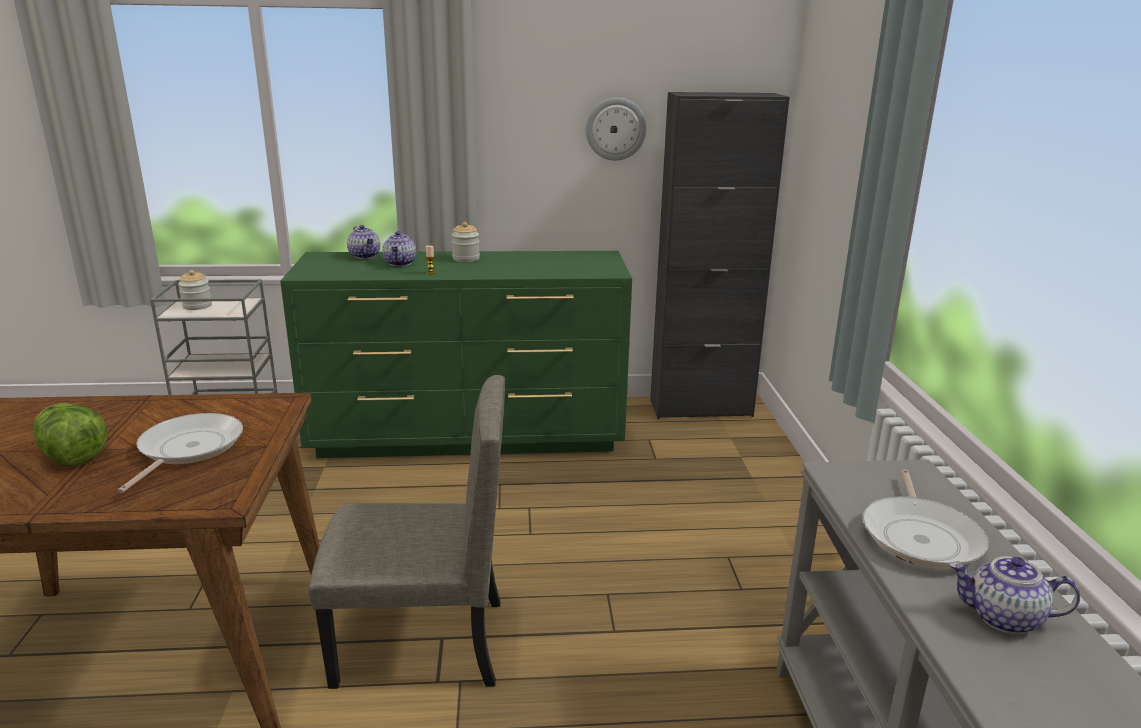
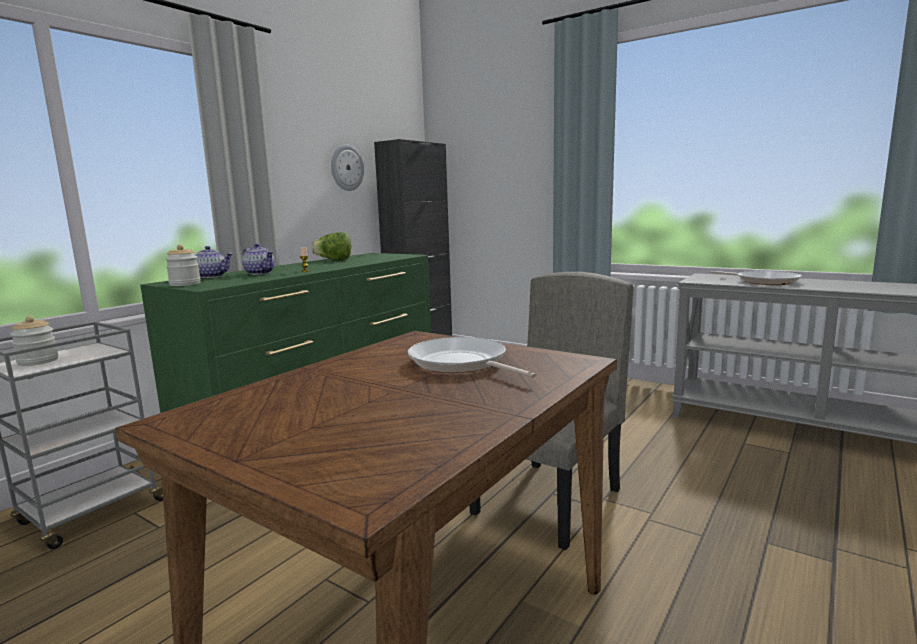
camera: 50 degrees left, 10 degrees down
lettuce [33,403,108,467] -> lettuce moved to [311,232,351,260]
jar [451,222,480,262] -> jar moved to [165,245,201,286]
teapot [950,557,1080,634] -> none

